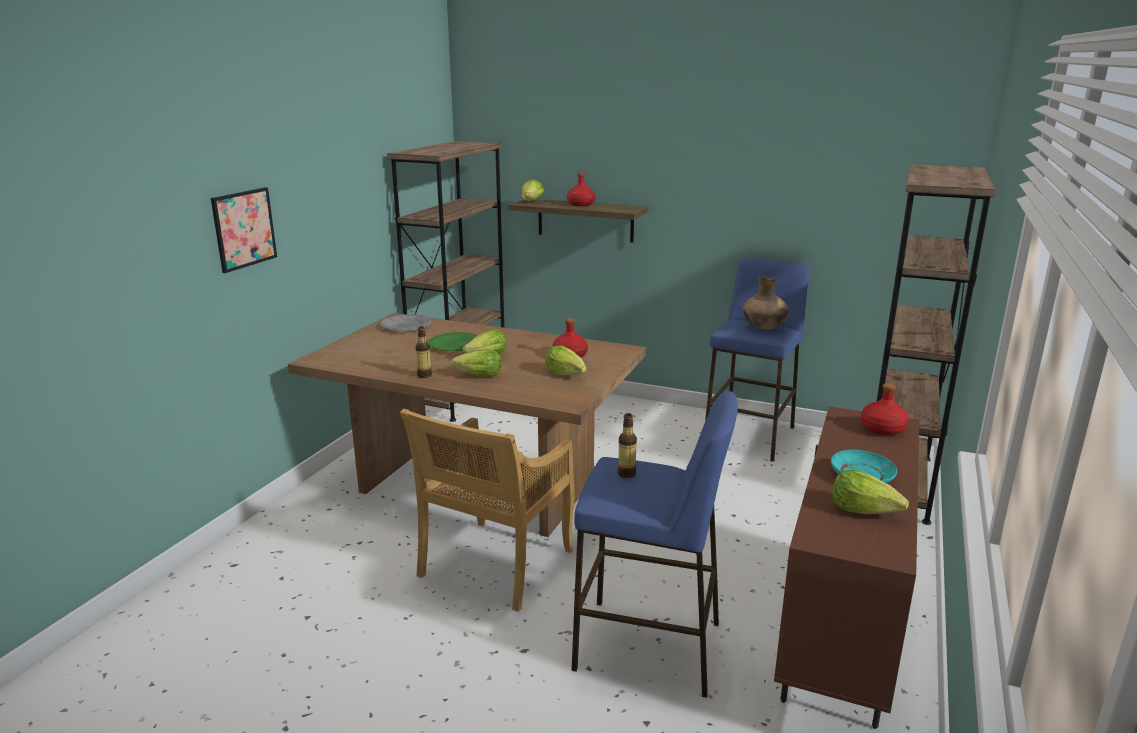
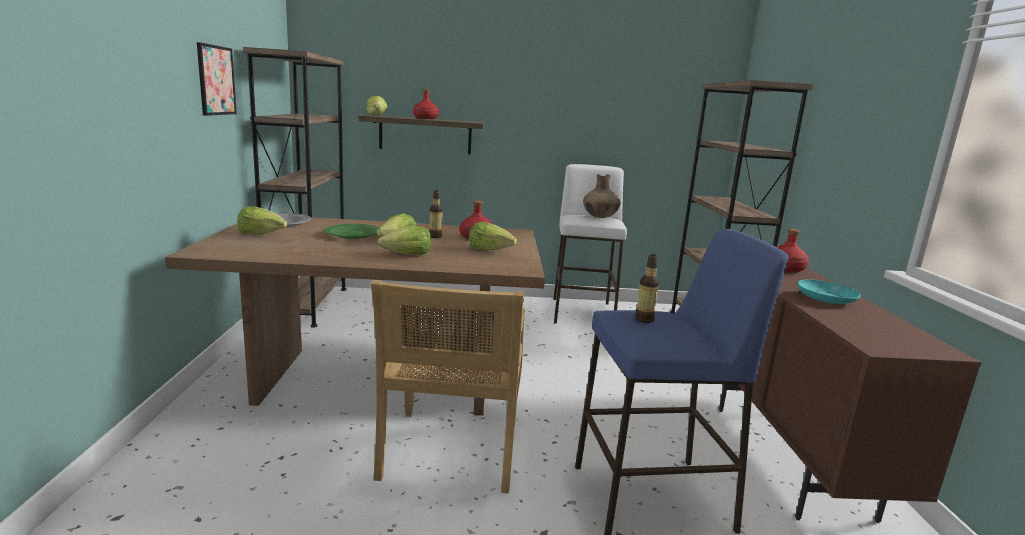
camera: 25 degrees left, 5 degrees down
picture [211,187,277,273] -> picture moved to [197,42,237,116]
bottle [416,326,432,378] -> bottle moved to [429,190,443,238]
blue stool [705,258,809,462] -> white stool [553,164,627,324]
lettuce [832,469,909,514] -> lettuce moved to [237,206,287,235]

